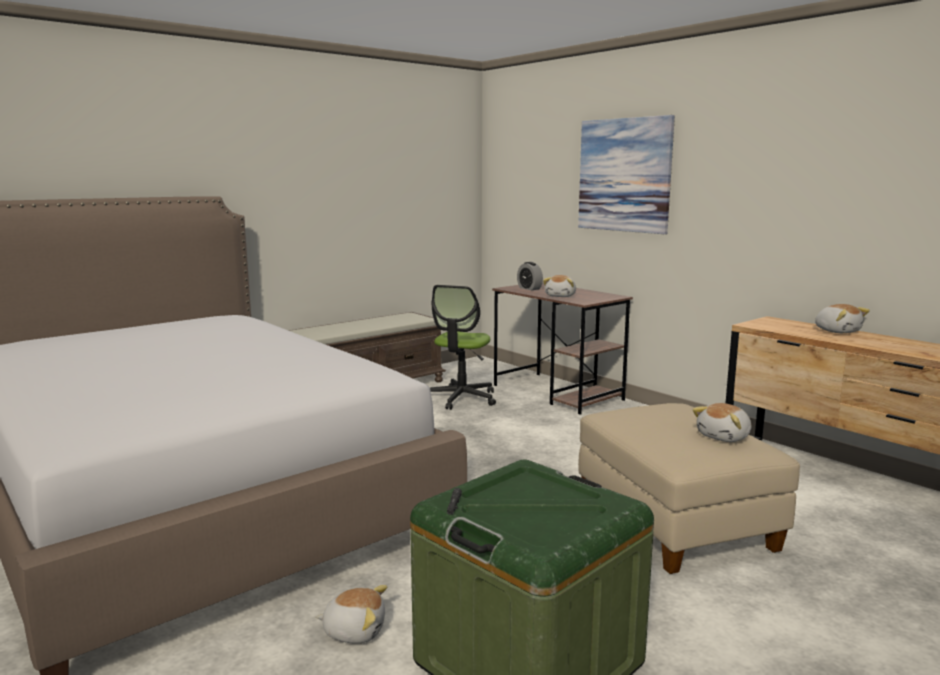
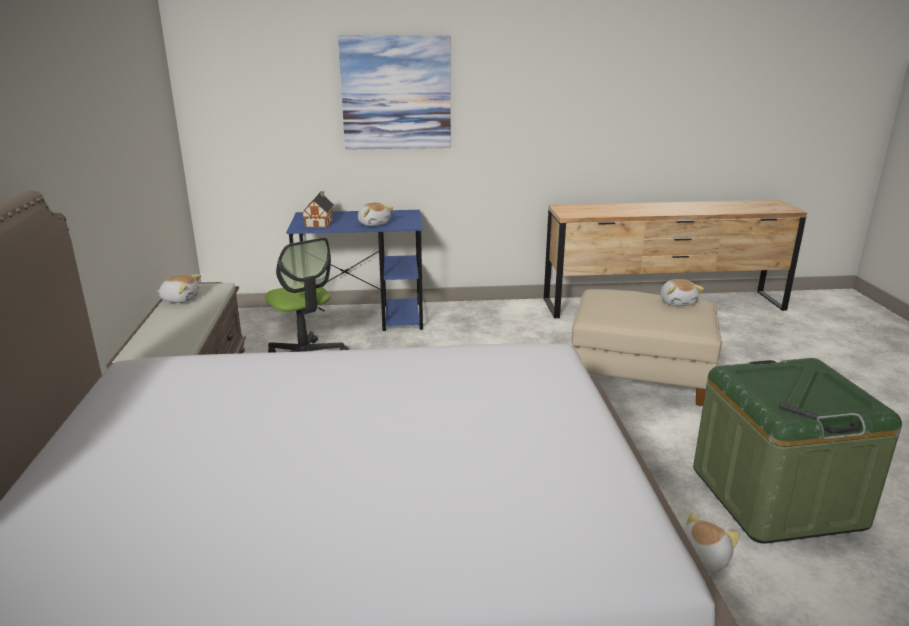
camera: 55 degrees left, 10 degrees up
brown desk [492,282,633,415] -> blue desk [286,210,423,331]
alarm clock [517,262,543,290] -> toy house [302,191,334,228]
plush toy [815,304,870,333] -> plush toy moved to [157,274,201,303]

